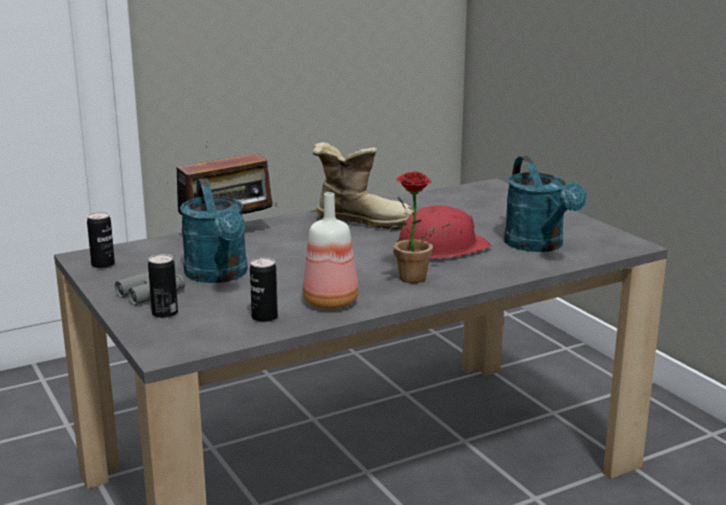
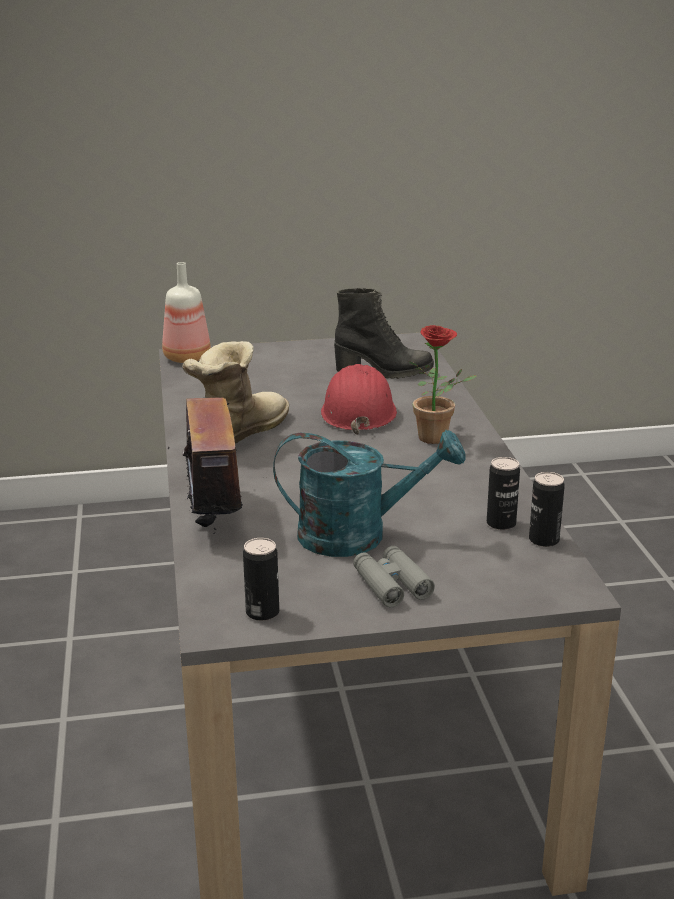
camera: 70 degrees left, 5 degrees up
can [148,254,178,318] -> can moved to [529,472,565,547]
bottle [303,192,359,309] -> bottle moved to [162,262,211,363]
turquoise watering can [504,156,587,252] -> black boot [334,288,434,379]

